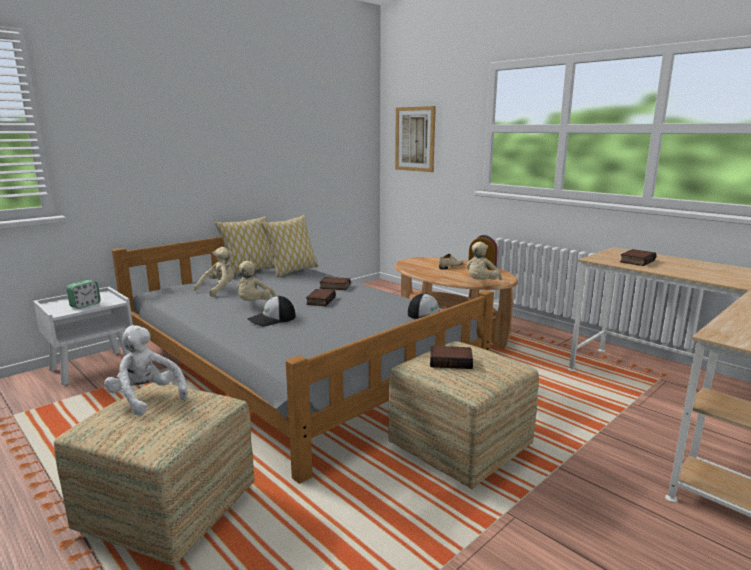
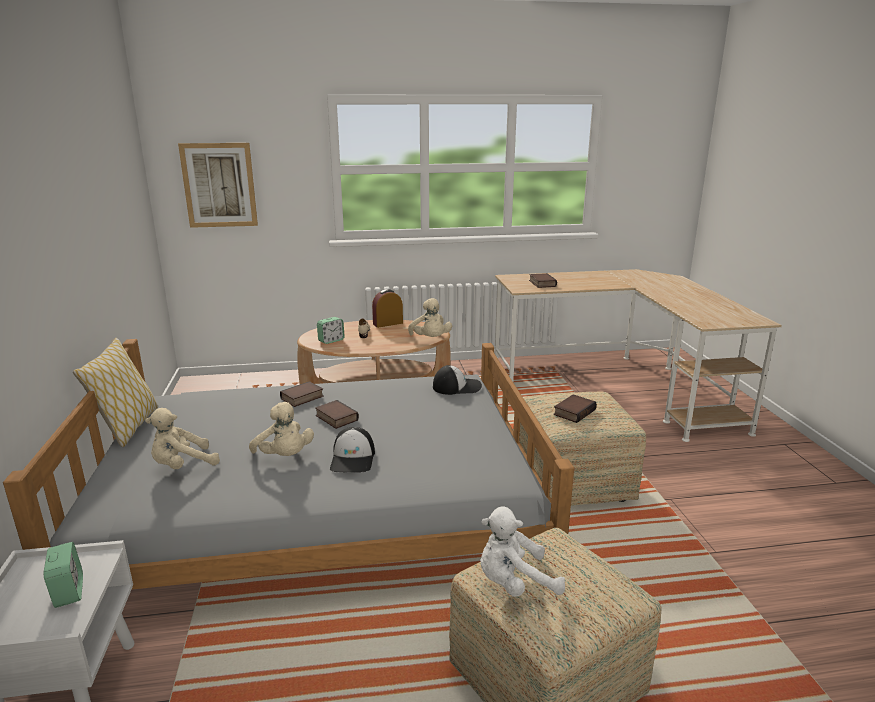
camera: 55 degrees left, 5 degrees up
beige plush toy [194,247,234,297] -> beige plush toy turned 105 degrees counterclockwise [145,408,220,469]
pillow [261,215,319,278] -> none
none -> alarm clock [317,317,345,344]

